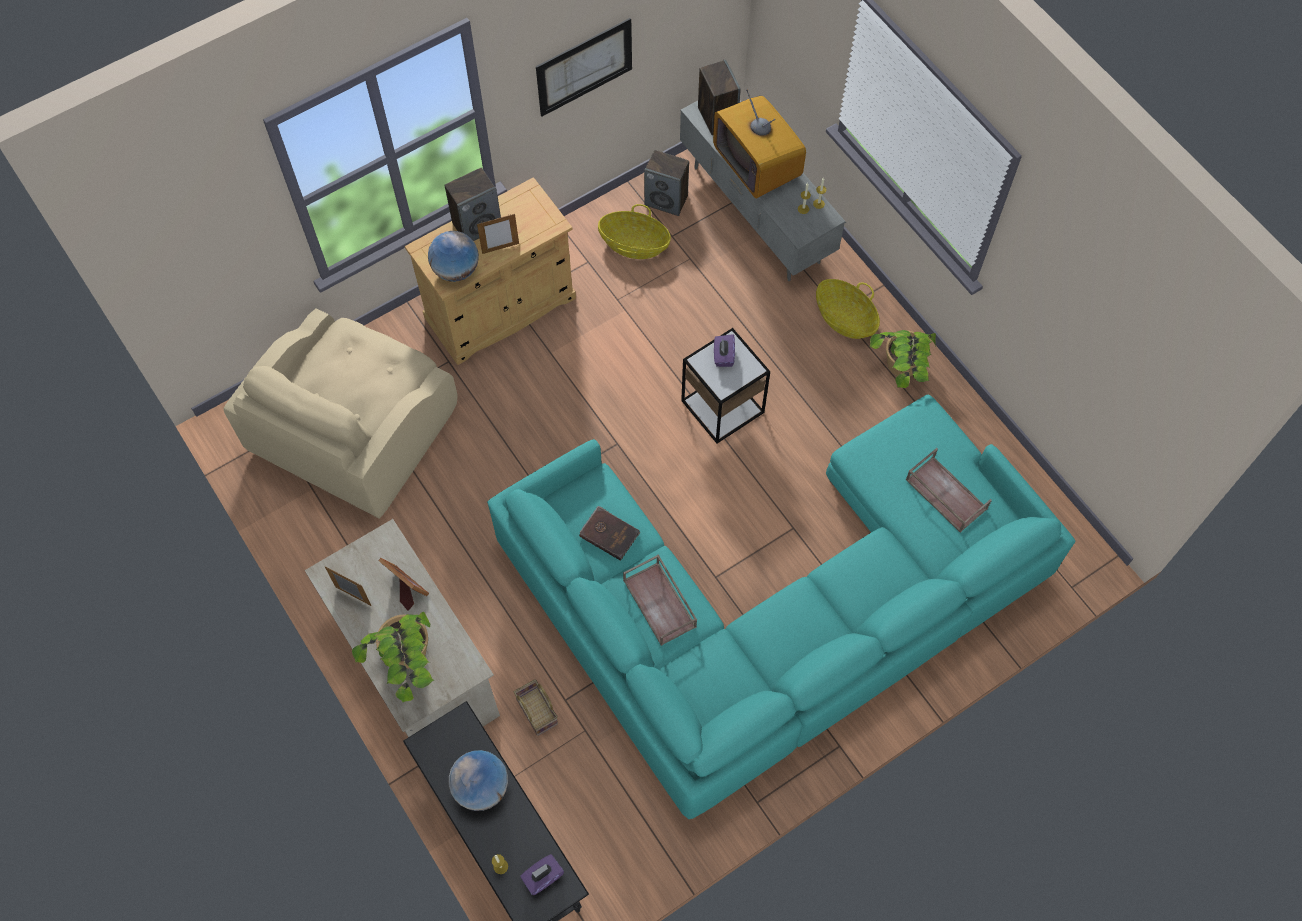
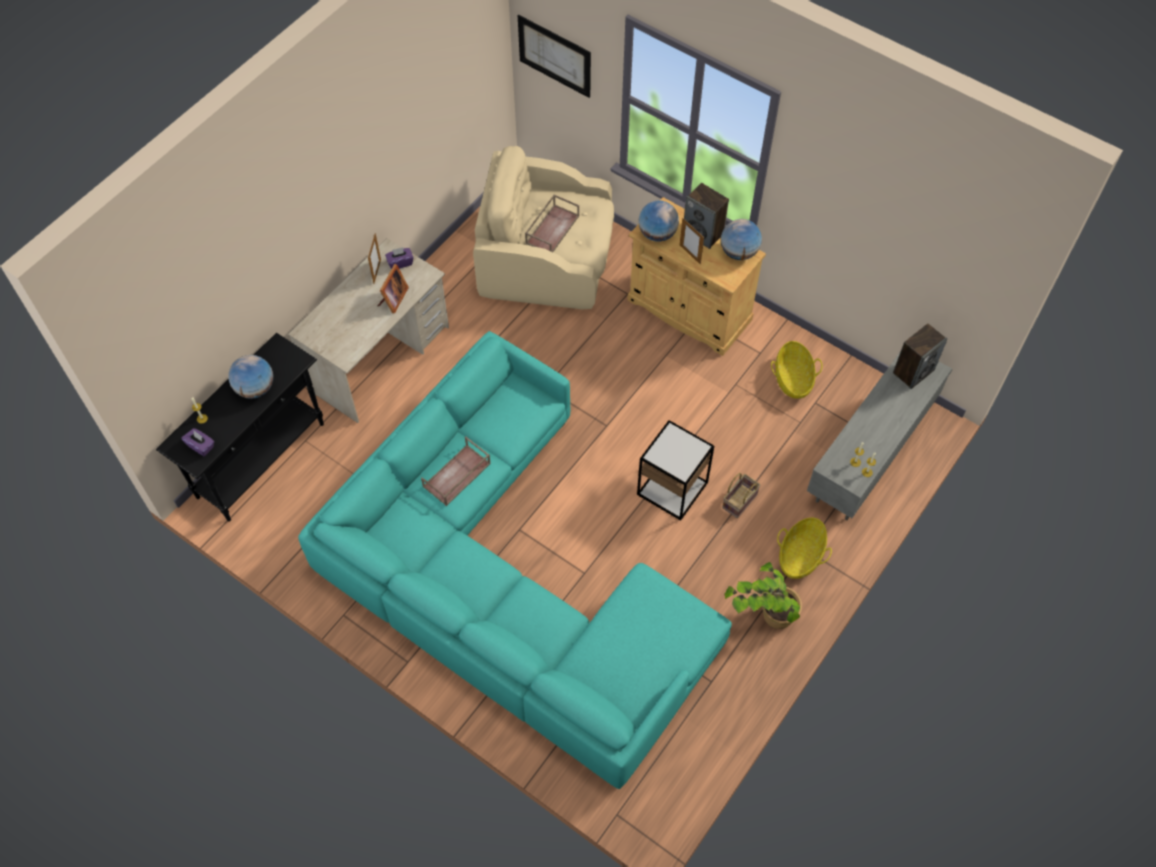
camera: 70 degrees right, 5 degrees down
potted plant [352,612,434,702] -> none
basket [514,679,558,736] -> basket moved to [722,473,760,518]
picture [536,18,632,116] -> picture moved to [518,15,591,98]
brown book [579,506,640,561] -> none
speaker [644,150,689,216] -> none
television [713,89,806,198] -> none
purple tissue box [714,334,735,367] -> purple tissue box moved to [385,247,414,269]
brown tray [905,448,992,533] -> brown tray moved to [525,194,579,252]
none -> globe [721,219,762,260]

